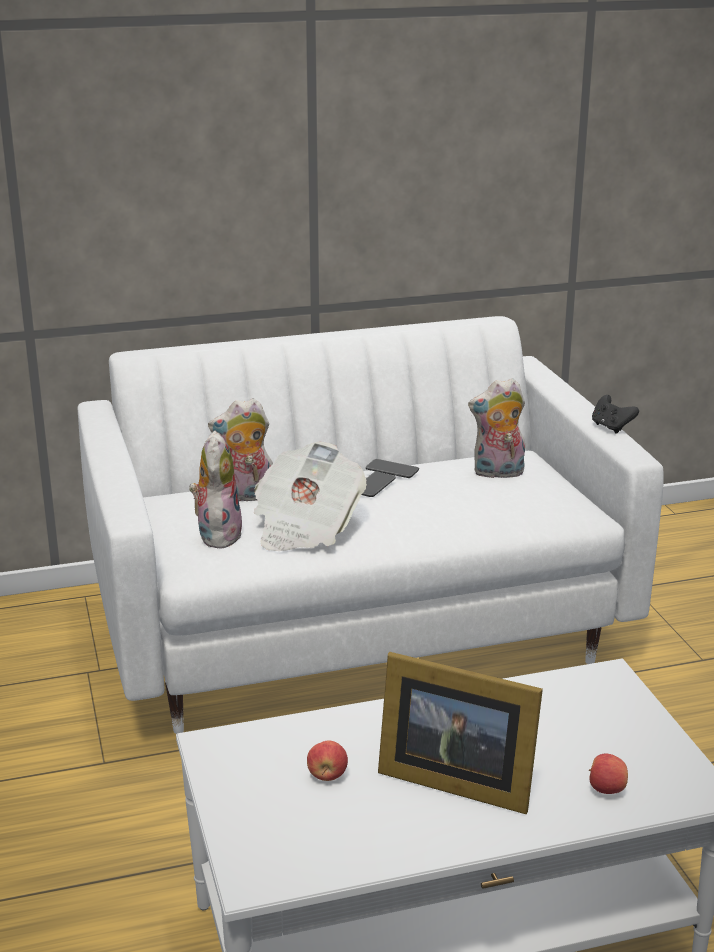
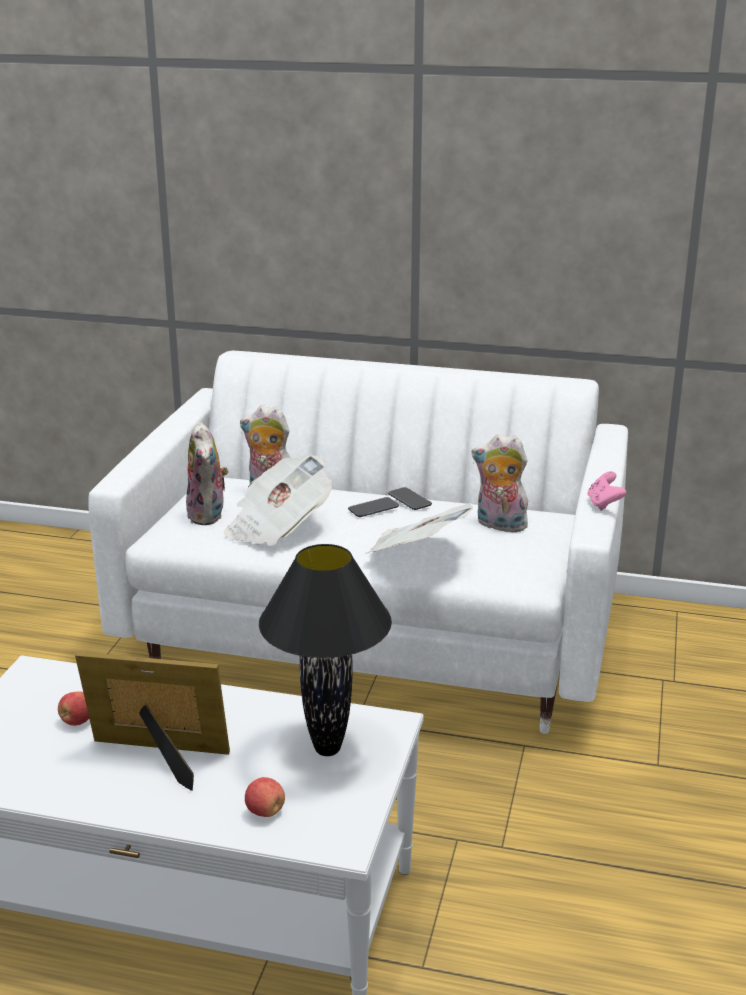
camera: 30 degrees right, 0 degrees up
plush toy [189,431,242,549] -> plush toy turned 135 degrees clockwise [186,422,229,525]
picture frame [378,652,543,814] -> picture frame turned 135 degrees clockwise [75,652,230,791]
black game controller [592,395,639,433] -> pink game controller [587,471,626,511]
none -> black table lamp [259,544,392,756]
none -> newspaper [365,502,474,554]

